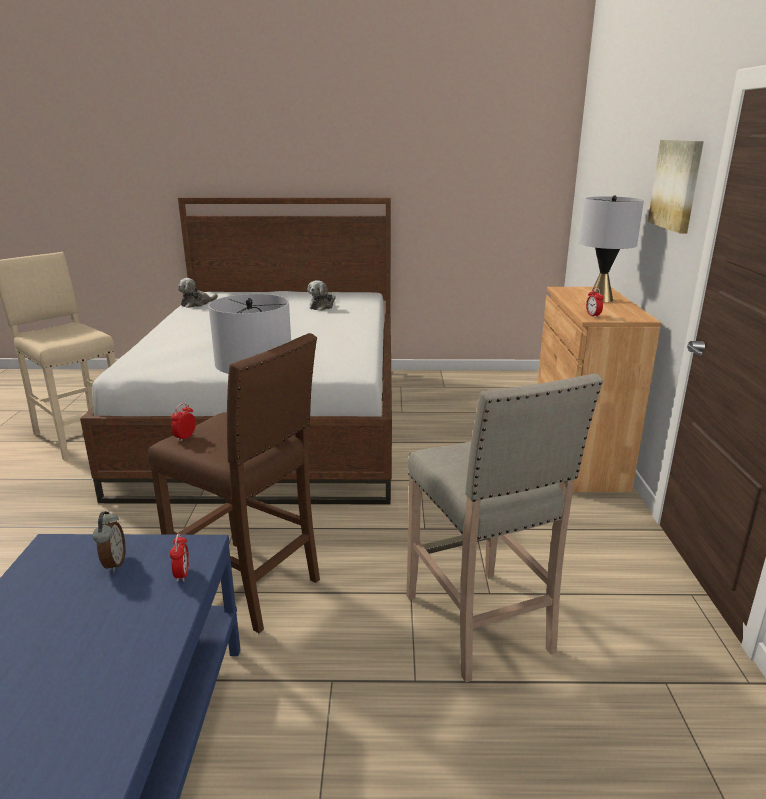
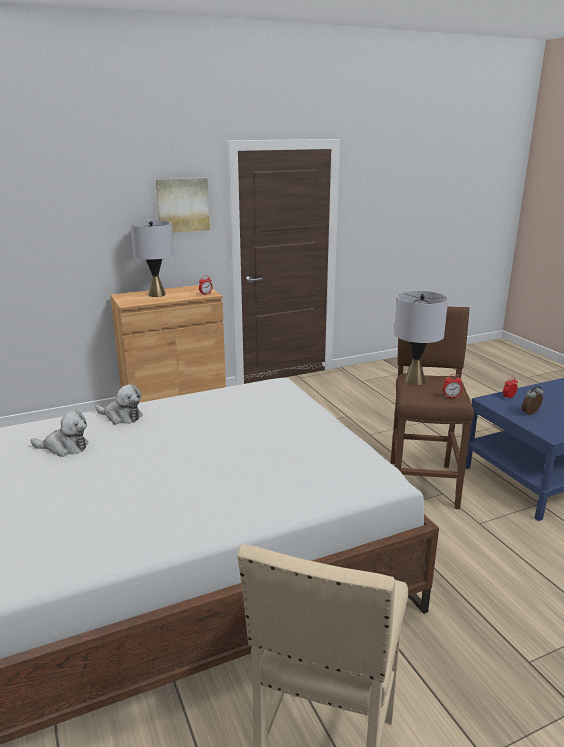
camera: 115 degrees left, 0 degrees up
plush toy [178,278,218,308] -> plush toy moved to [95,385,143,424]
beige stool [407,373,603,683] -> none

